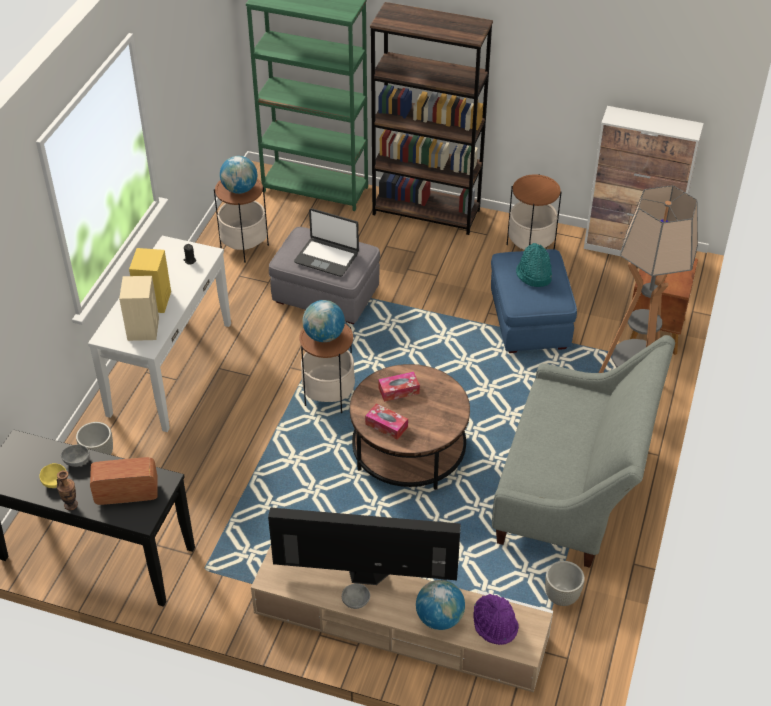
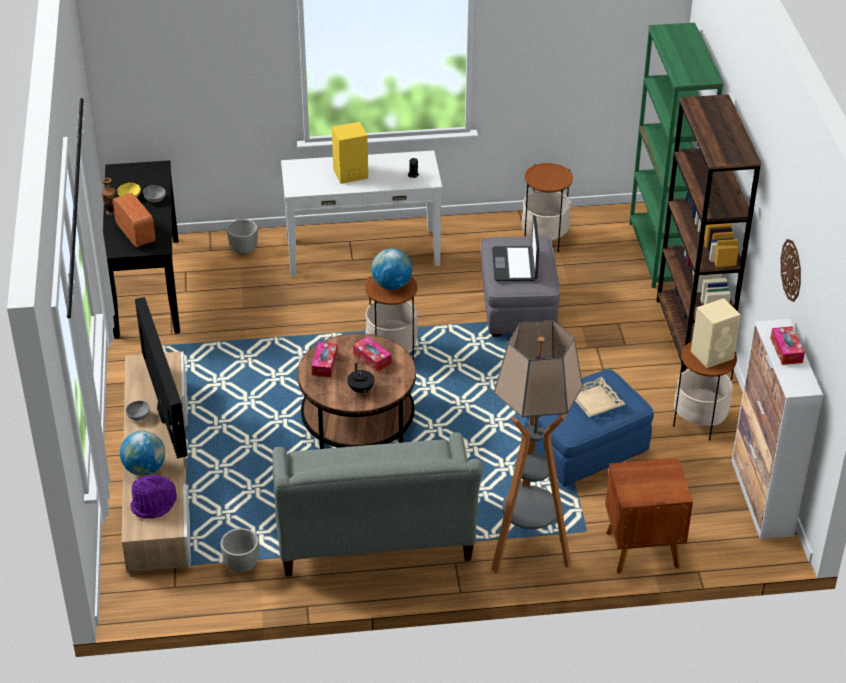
camera: 65 degrees right, 5 degrees down
beige speaker [119,276,159,341] -> beige speaker moved to [691,298,741,368]
globe [220,156,257,194] -> none
turquoise hat [516,243,552,287] -> beige tray [575,377,625,417]
none -> black teapot [347,363,375,394]
none -> tissue box [770,326,805,365]
none -> wall clock [781,239,801,302]

